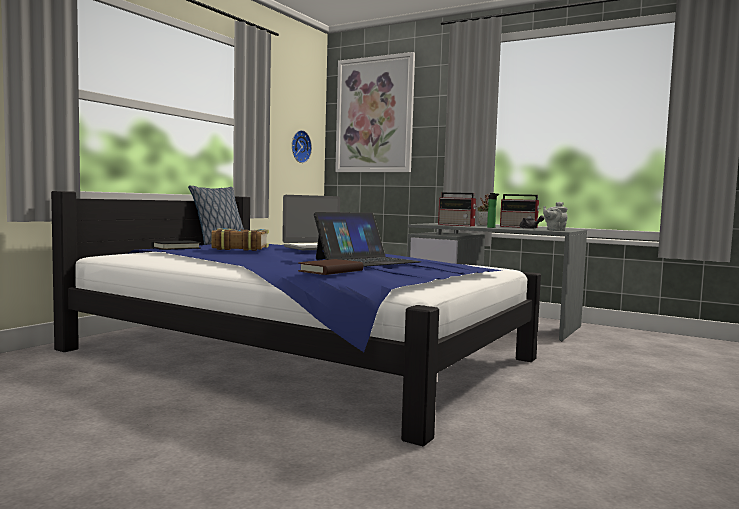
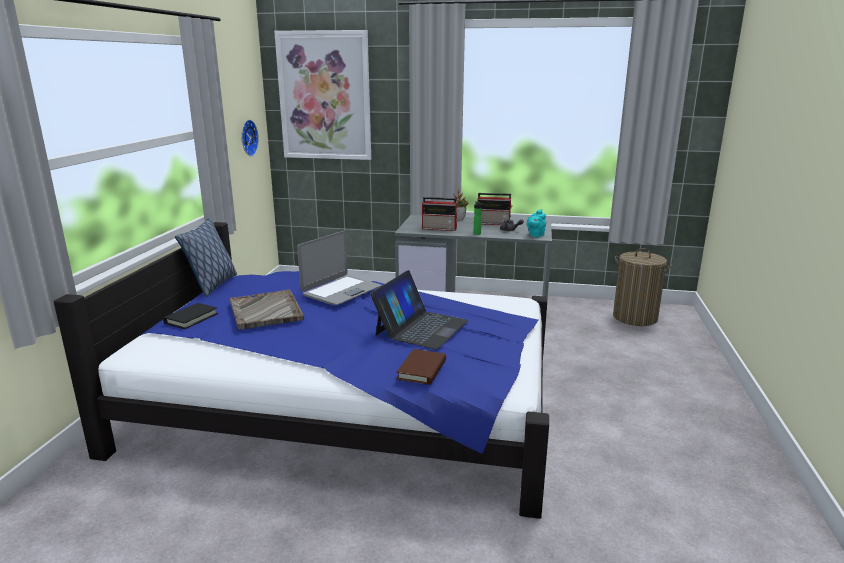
camera: 20 degrees left, 15 degrees up
book [211,228,269,251] -> grey tray [230,290,304,330]
grey teapot [543,202,568,231] -> turquoise teapot [527,209,546,238]
none -> laundry basket [613,248,672,326]

